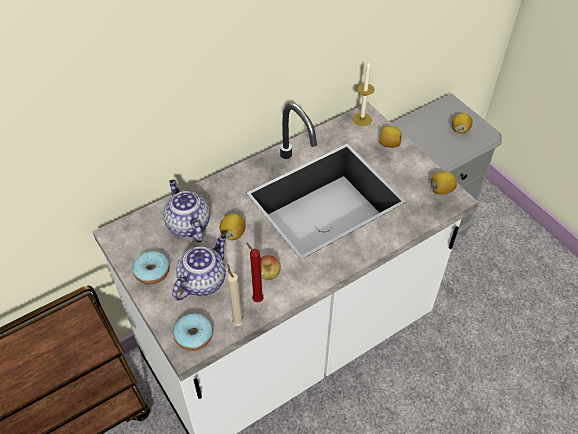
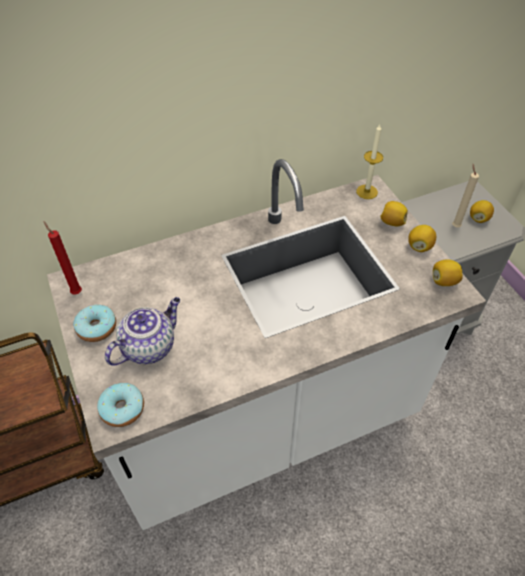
camera: 10 degrees right, 0 degrees up
teapot [163,179,210,243] -> none
lemon [219,214,246,240] -> lemon moved to [408,225,436,252]
beige candle [227,263,244,326] -> beige candle moved to [452,164,479,228]
red candle [246,242,264,302] -> red candle moved to [43,221,82,294]
apple [260,255,281,280] -> none

